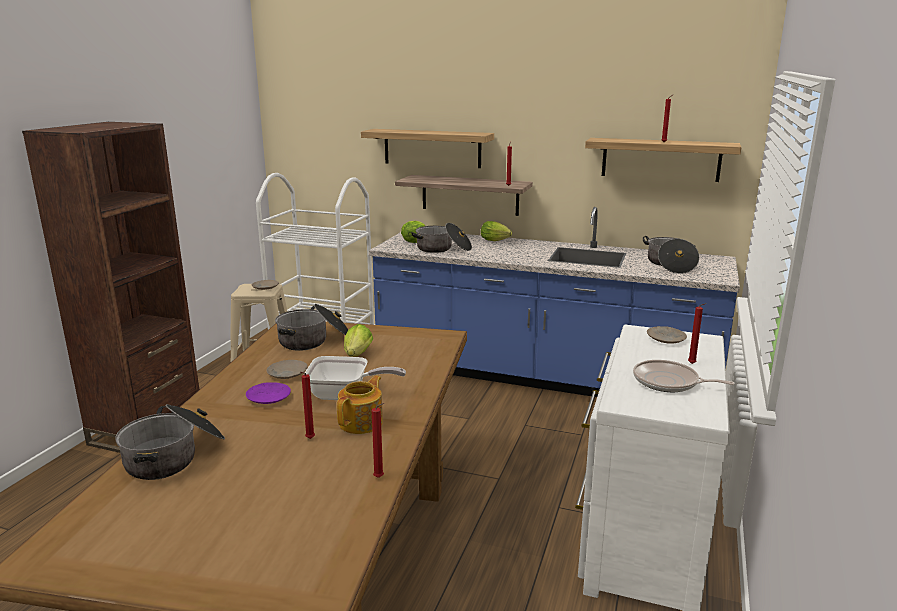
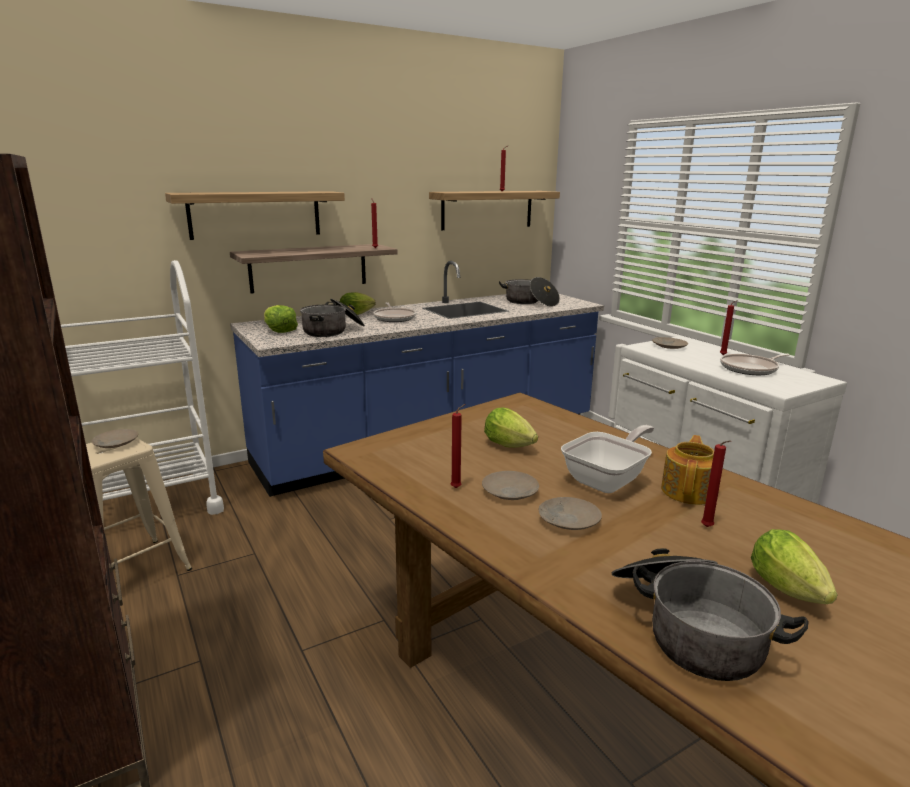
camera: 50 degrees left, 0 degrees up
purple plate [246,382,291,404] -> beige plate [539,497,602,530]
cooking pot [275,304,348,351] -> none
teapot [337,376,383,434] -> teapot turned 45 degrees clockwise [661,435,714,505]
red candle [372,403,384,478] -> red candle moved to [451,404,465,488]
none -> frying pan [373,302,416,322]
none -> lettuce [751,529,838,604]

